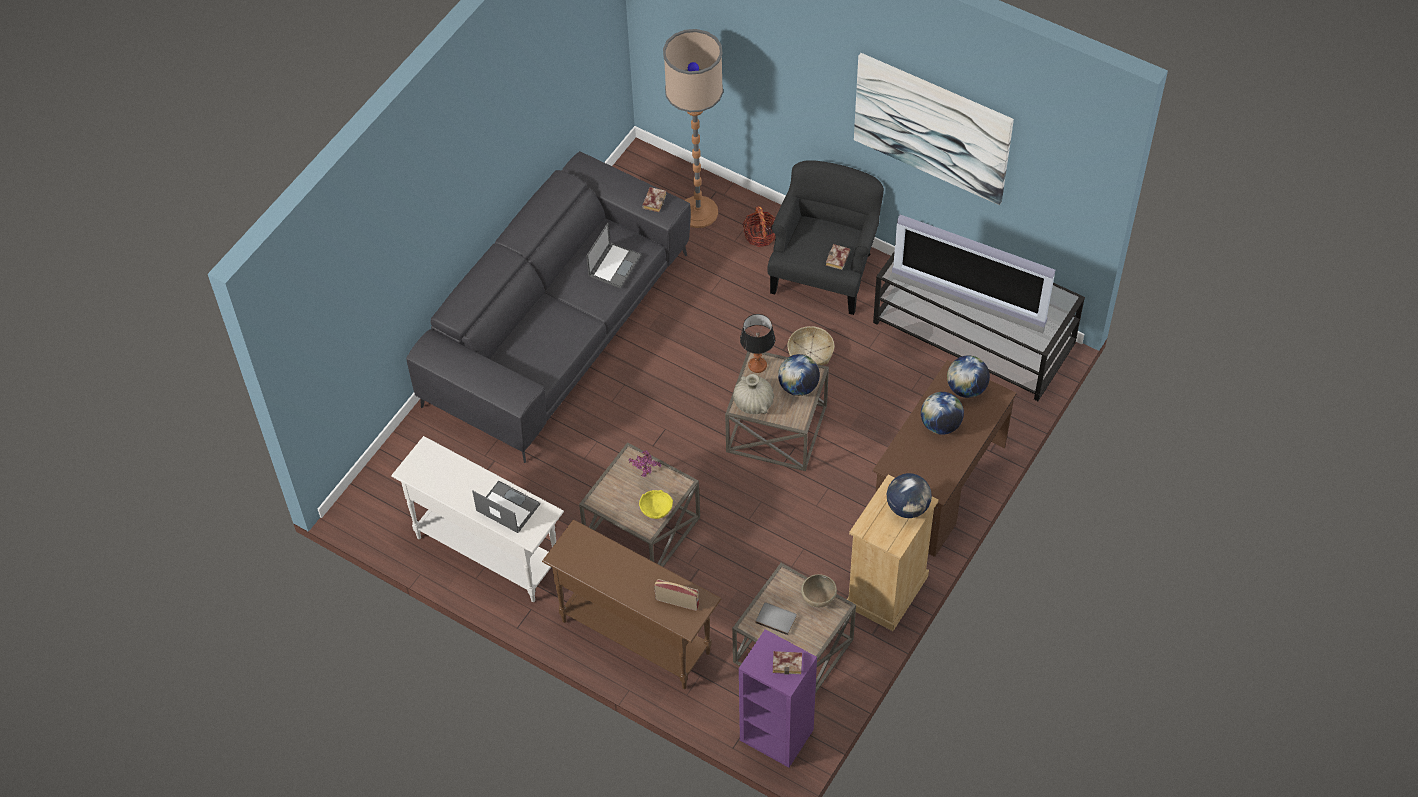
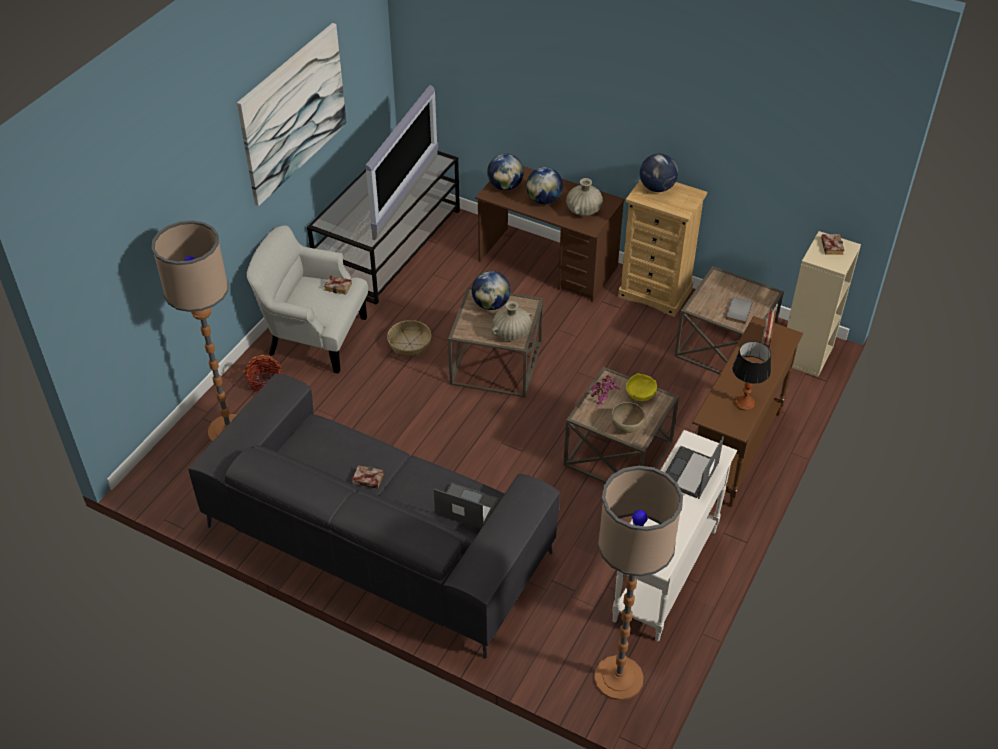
camera: 95 degrees left, 10 degrees down
laptop [586,223,642,289] -> laptop moved to [434,483,499,529]
book [642,187,667,212] -> book moved to [352,465,384,489]
purple bookcase [739,629,817,768] -> beige bookcase [787,231,861,377]
table lamp [740,314,775,373] -> table lamp moved to [732,341,771,411]
black armchair [767,160,884,315] -> white armchair [247,226,368,374]
brown bowl [801,574,837,607] -> brown bowl moved to [611,402,645,433]
none -> beige vase [566,178,603,216]
none -> floor lamp [594,465,683,700]

